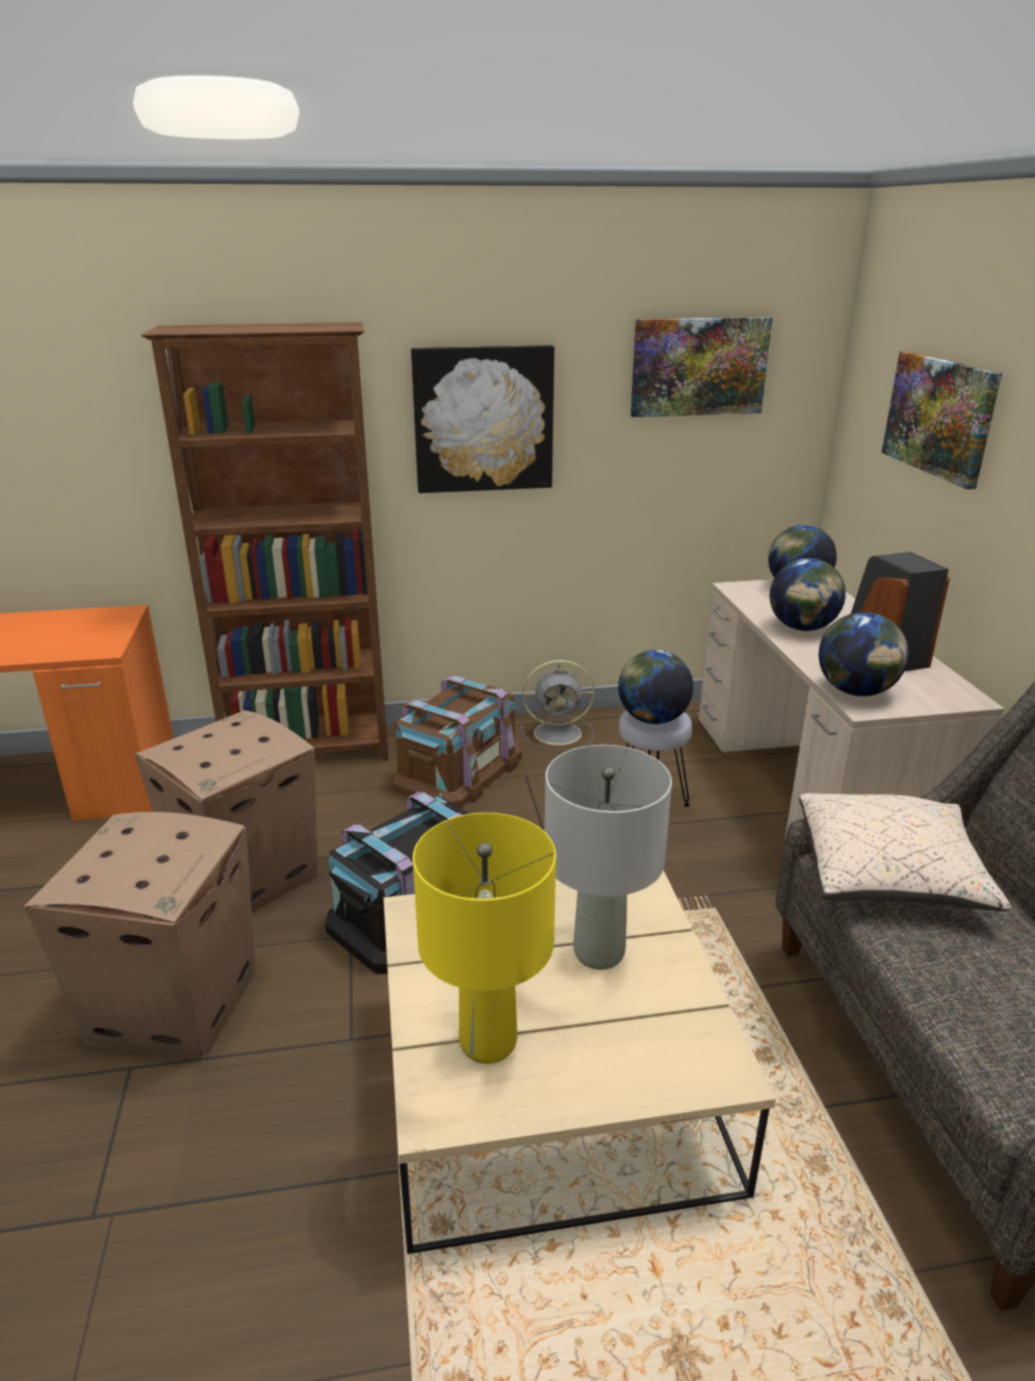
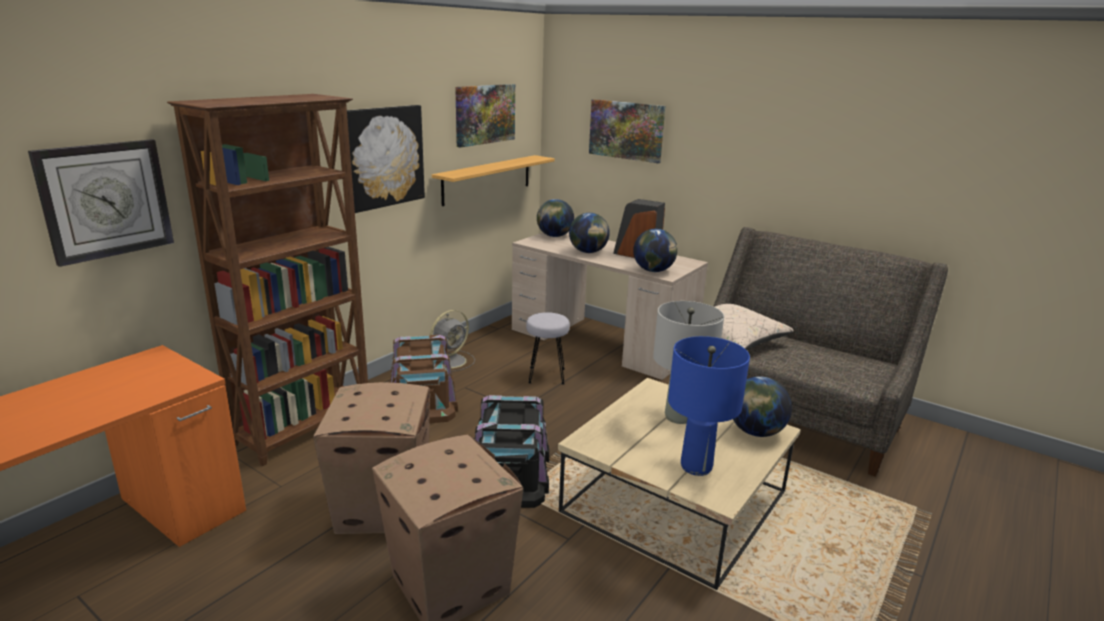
camera: 45 degrees left, 5 degrees down
yellow table lamp [413,813,556,1064] -> blue table lamp [668,336,750,476]
globe [618,650,694,724] -> globe moved to [733,377,792,437]
none -> wall clock [28,139,174,267]
none -> shelf [432,155,555,206]

